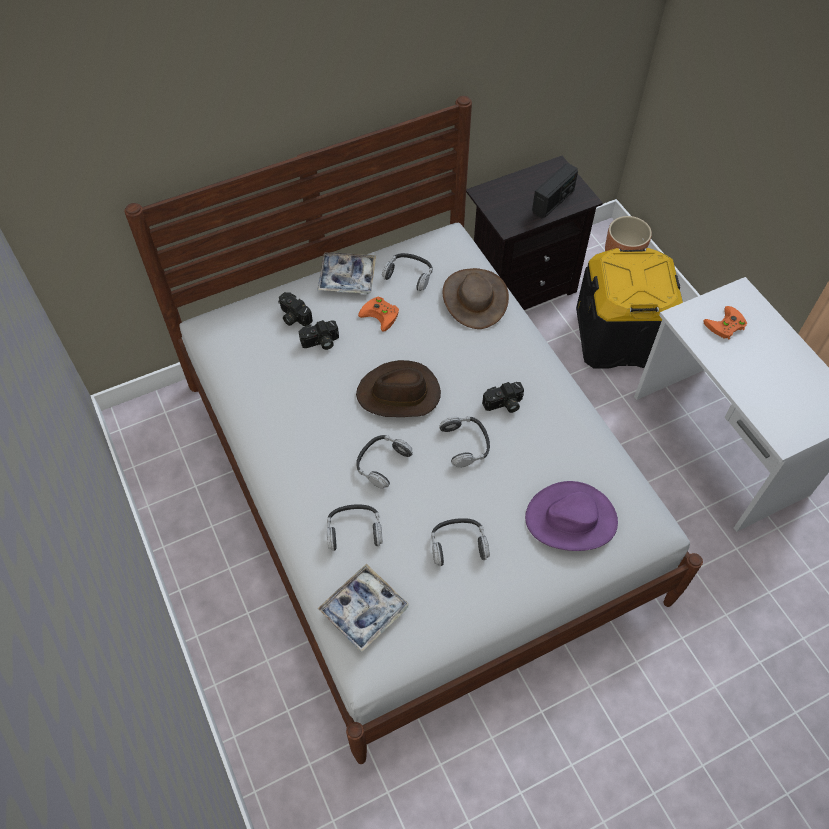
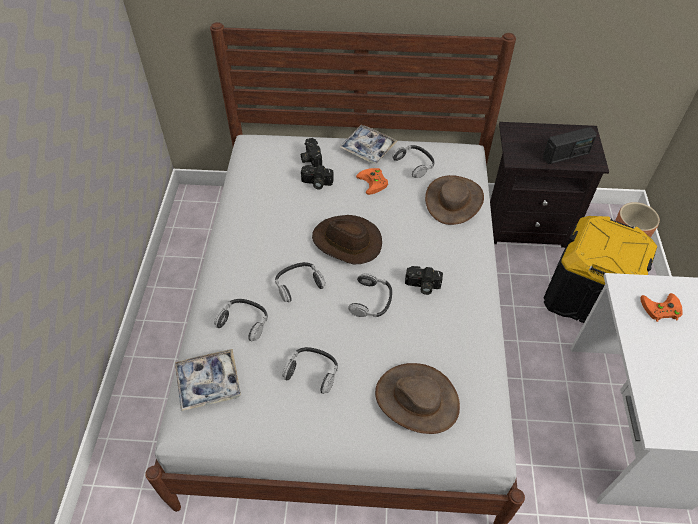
camera: 30 degrees right, 5 degrees down
purple hat [525,481,618,551] -> brown hat [375,363,460,434]

